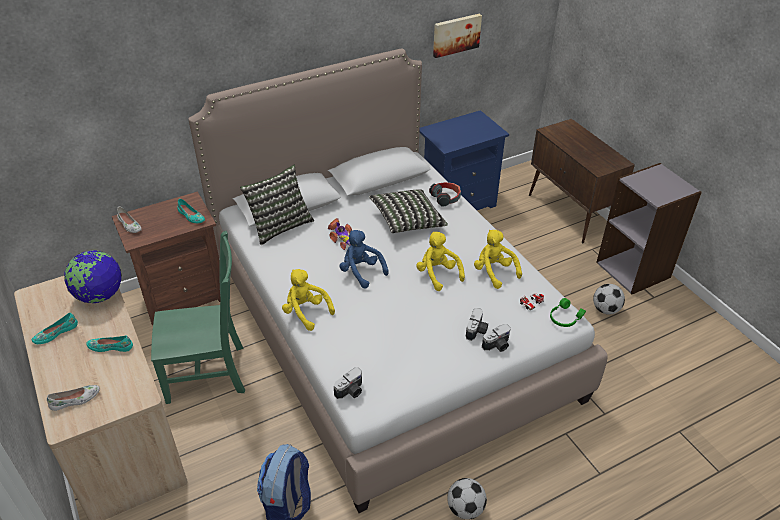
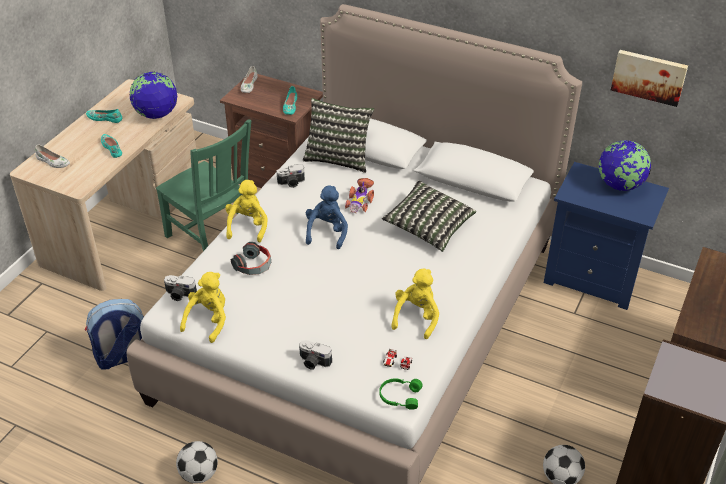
camera: 55 degrees right, 0 degrees up
yellow plush toy [416,232,465,291] -> yellow plush toy moved to [180,272,226,343]
headphones [429,182,461,206] -> headphones moved to [231,242,271,275]
camera [466,308,488,341] -> camera moved to [276,164,305,188]
none -> globe [599,140,651,191]

